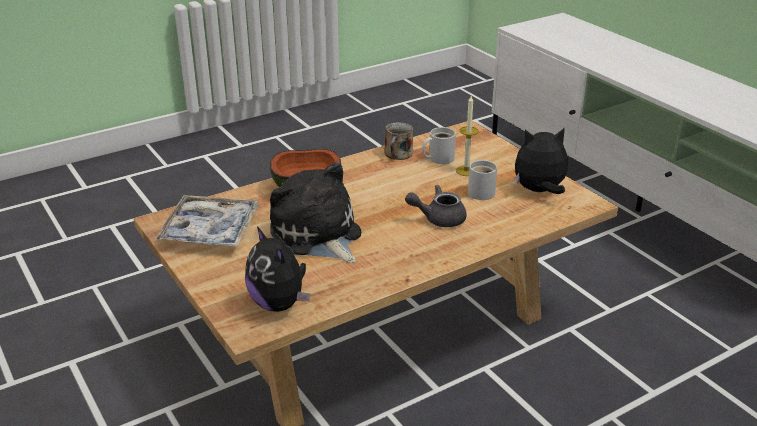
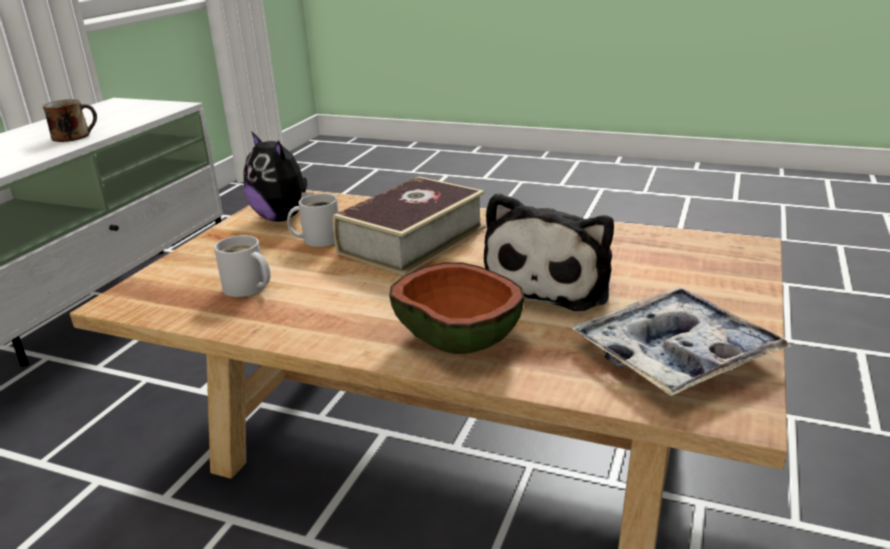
camera: 125 degrees left, 5 degrees down
plush toy [245,226,310,312] -> none
mug [384,122,413,160] -> mug moved to [43,99,97,142]
grey teapot [405,185,467,227] -> book [333,176,486,275]
candle [456,96,479,176] -> none

